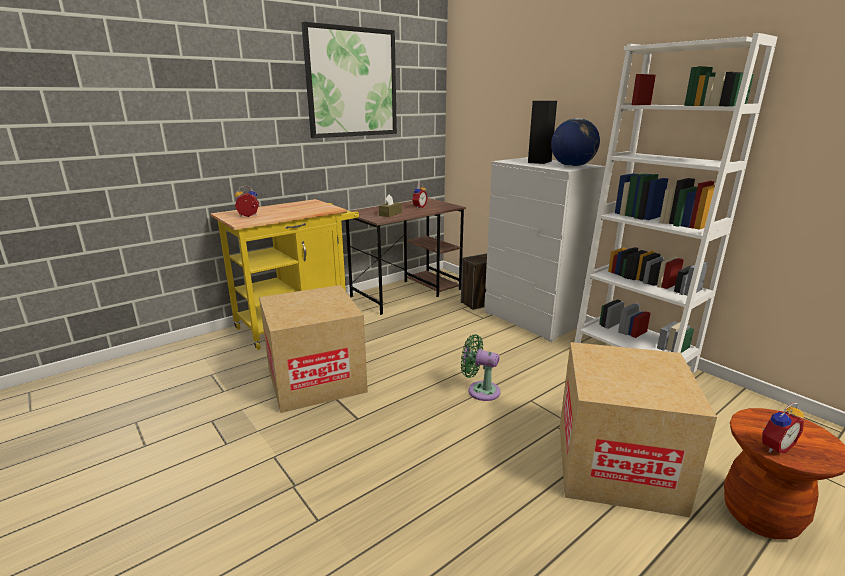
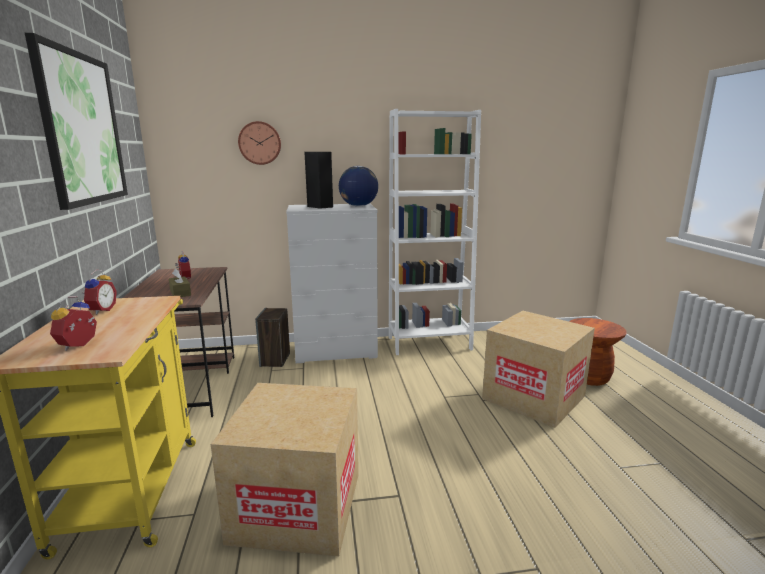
camera: 60 degrees left, 5 degrees down
green fan [461,334,501,401] -> none
alarm clock [762,403,804,453] -> alarm clock moved to [84,270,117,314]
none -> wall clock [238,121,281,165]

